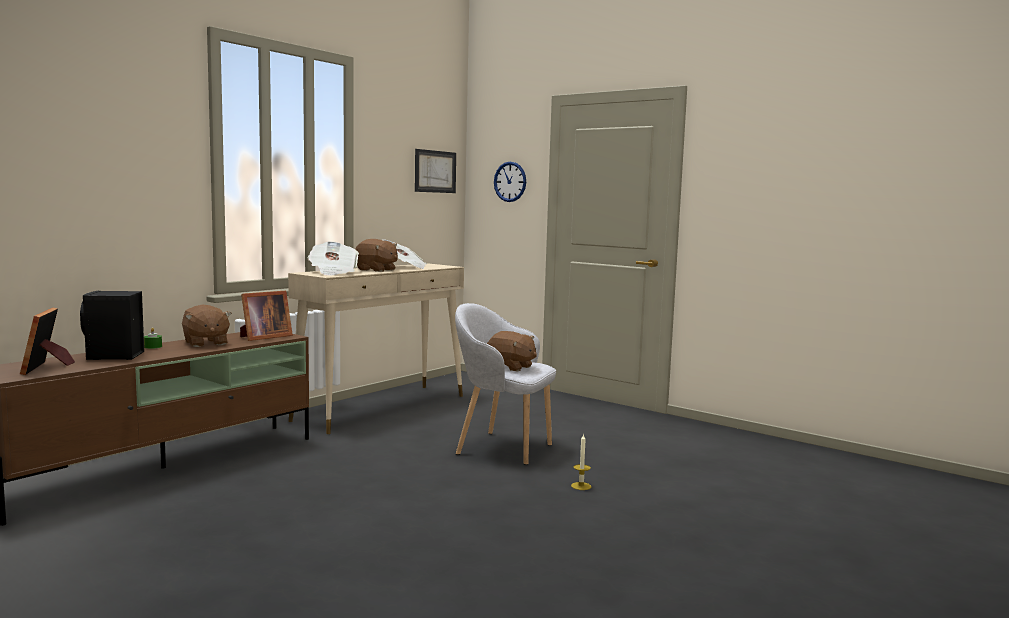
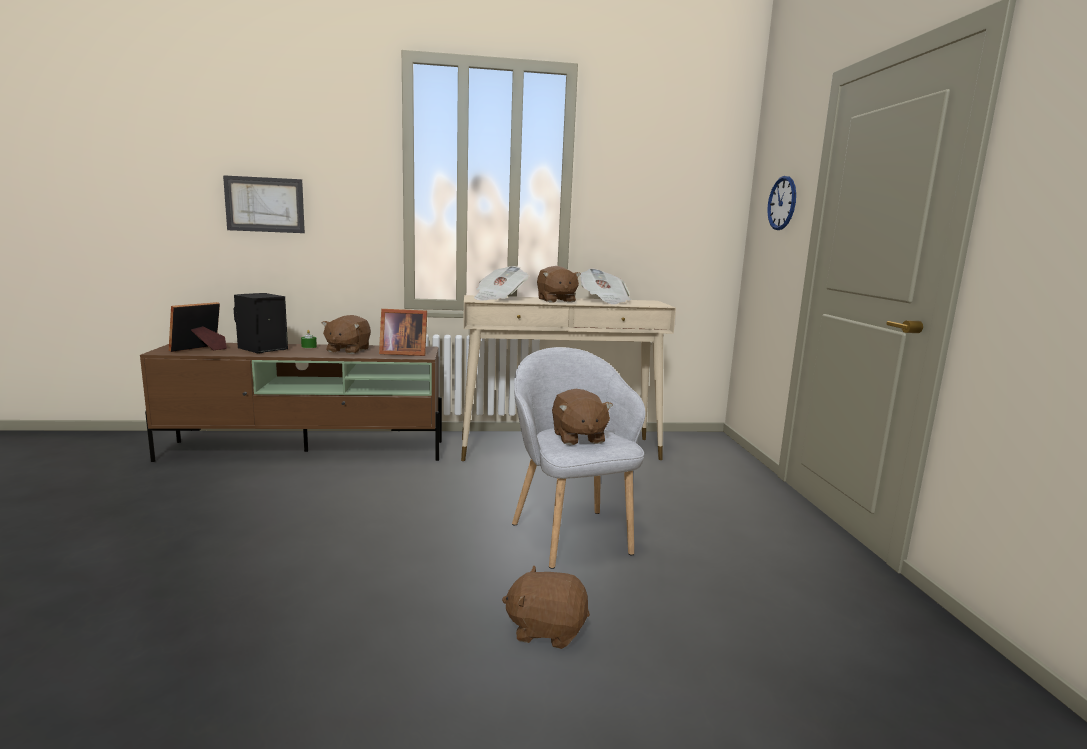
camera: 45 degrees right, 5 degrees up
picture [415,149,456,193] -> picture moved to [223,175,305,233]
candle [571,434,591,490] -> brown plush toy [502,565,590,649]

